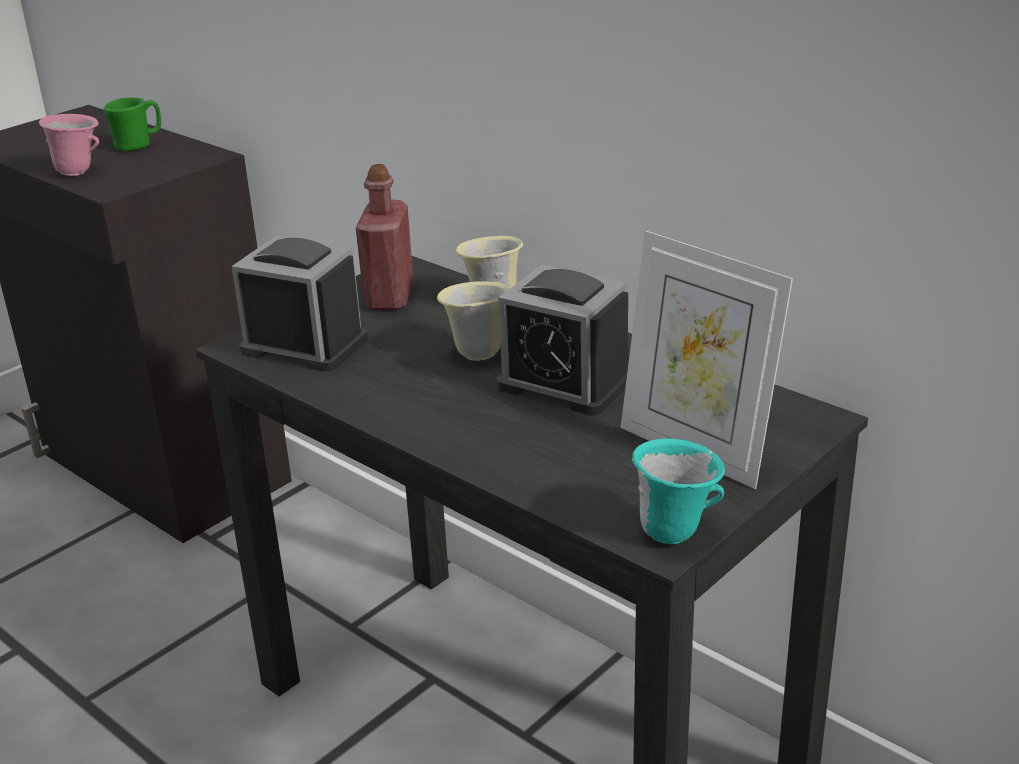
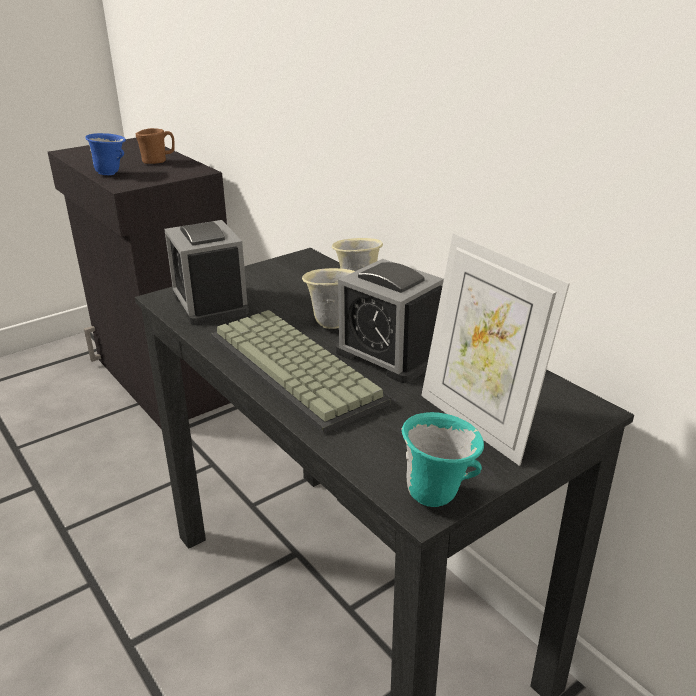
camera: 10 degrees right, 0 degrees up
pink mug [39,114,99,176] -> blue mug [85,133,126,175]
green mug [103,98,161,151] -> brown mug [136,128,175,164]
alarm clock [231,236,368,372] -> alarm clock turned 150 degrees counterclockwise [164,220,249,325]
red bottle [356,164,414,310] -> none
none -> keyboard [211,310,391,434]

